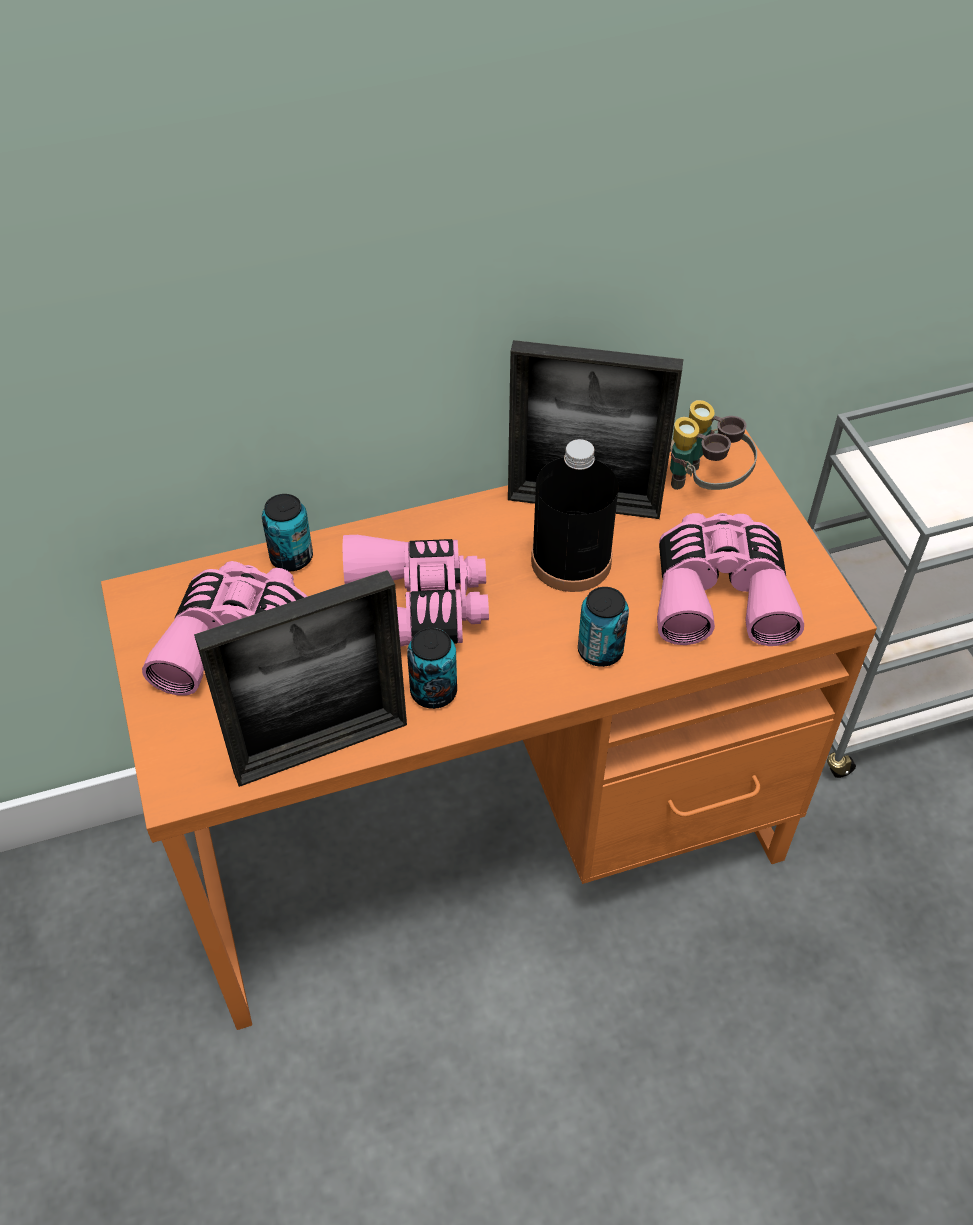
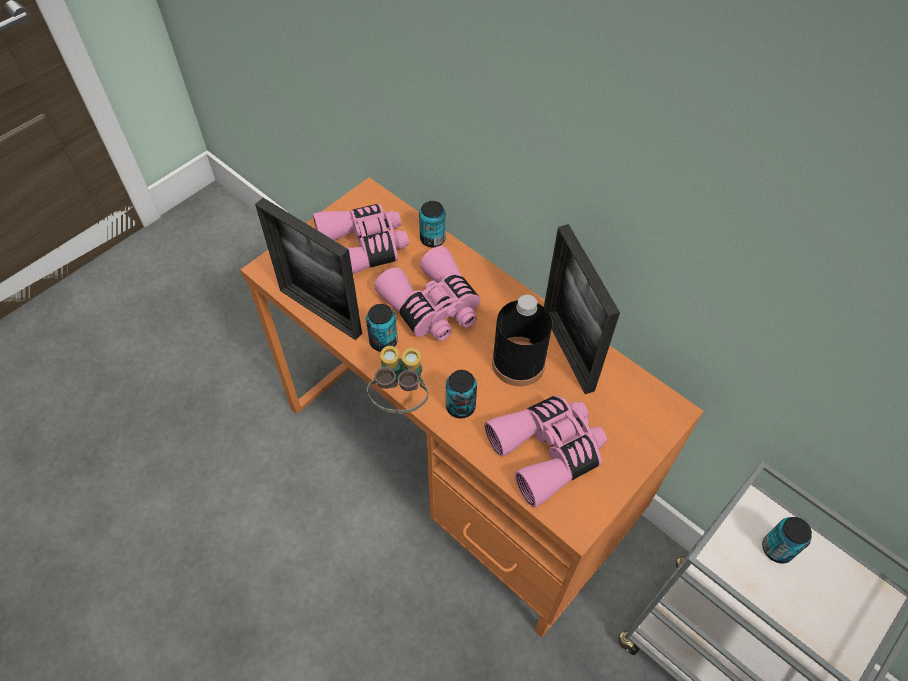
camera: 60 degrees right, 5 degrees up
binoculars [670,400,757,490] -> binoculars moved to [367,346,428,414]
none -> can [762,517,812,564]

